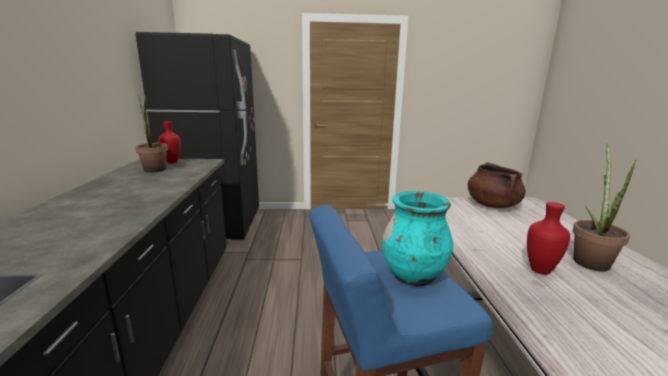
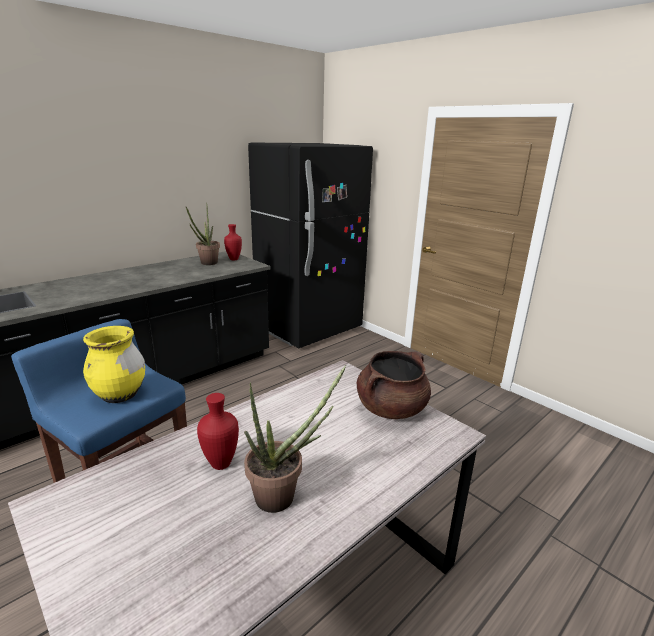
camera: 50 degrees right, 5 degrees up
turquoise vase [382,191,453,286] -> yellow vase [83,326,145,403]

